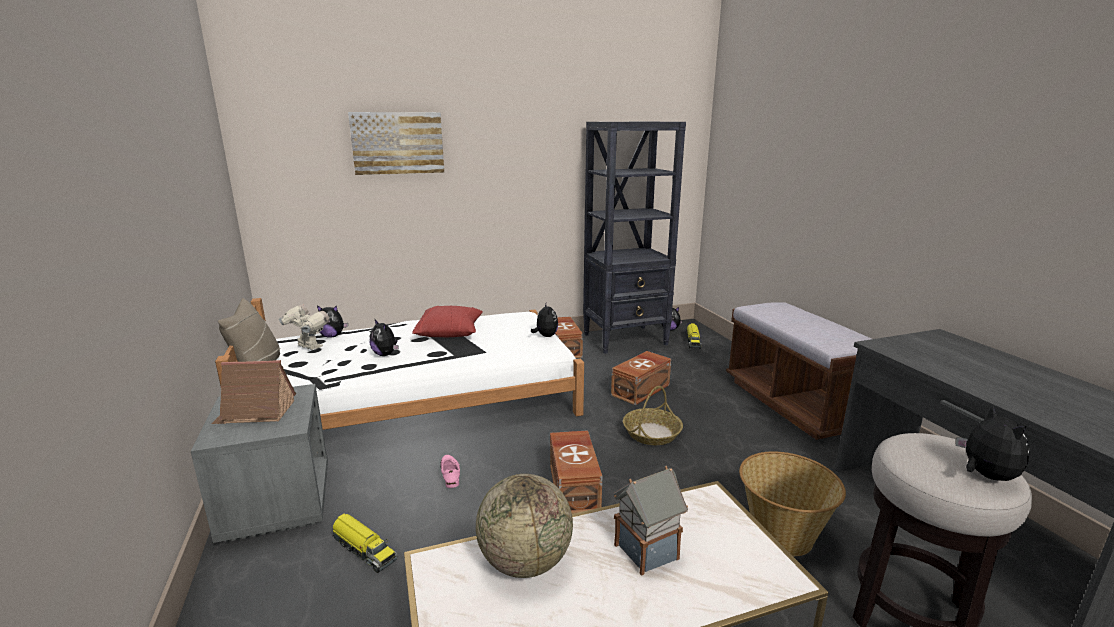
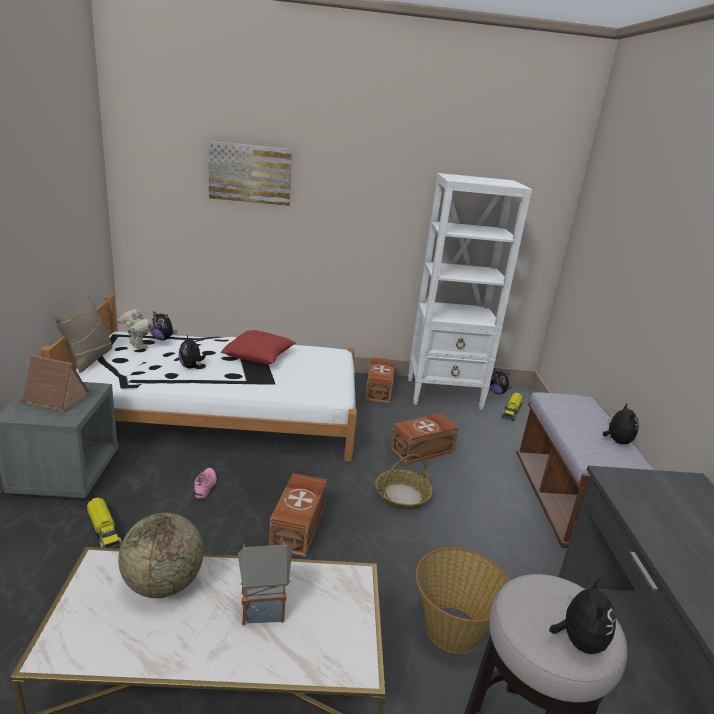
camera: 15 degrees right, 5 degrees up
plush toy [531,304,558,337] -> plush toy moved to [603,402,639,444]
black bookcase [583,122,686,354] -> white bookcase [408,173,532,409]

